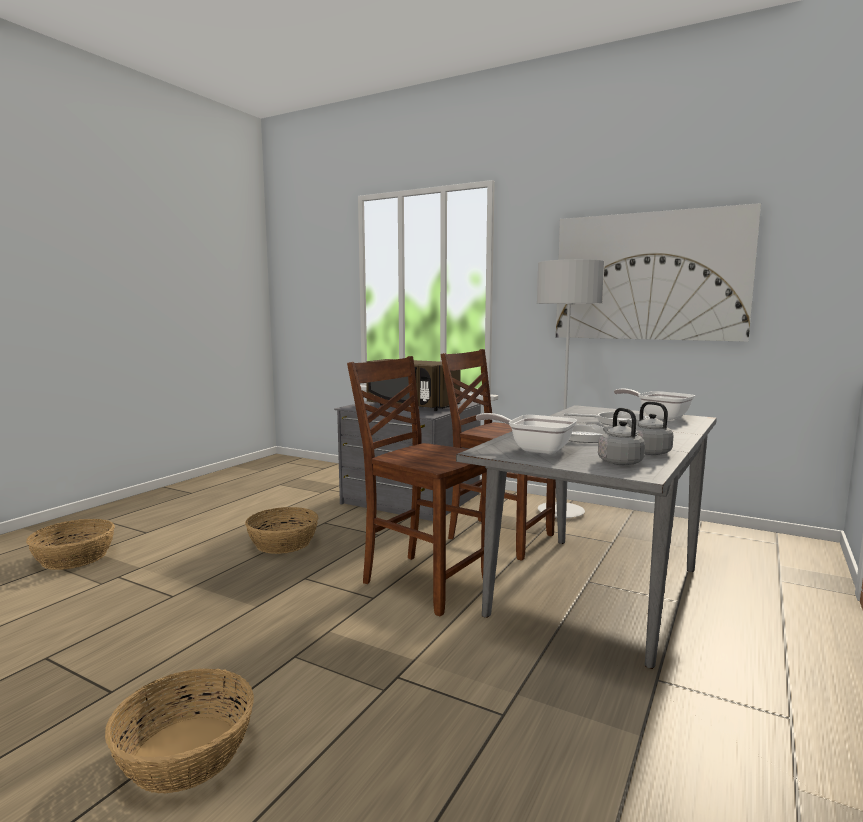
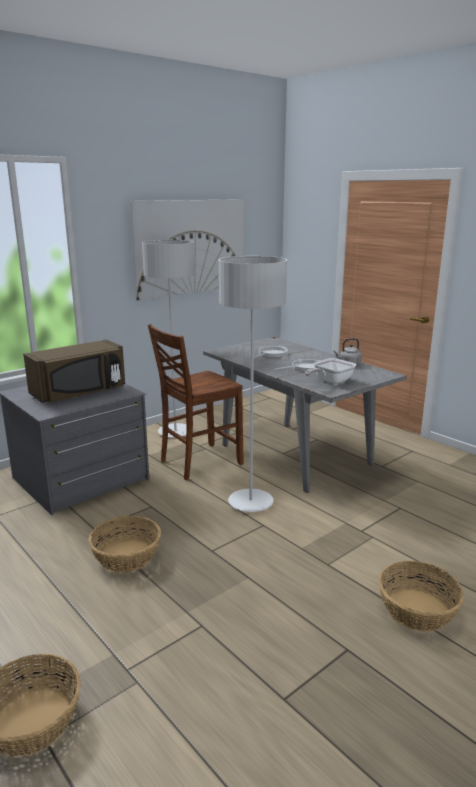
camera: 70 degrees left, 10 degrees up
brown chair [347,356,487,616] -> grey floor lamp [219,256,287,512]
grey kettle [598,408,645,465] -> none
frying pan [614,388,695,420] -> none

